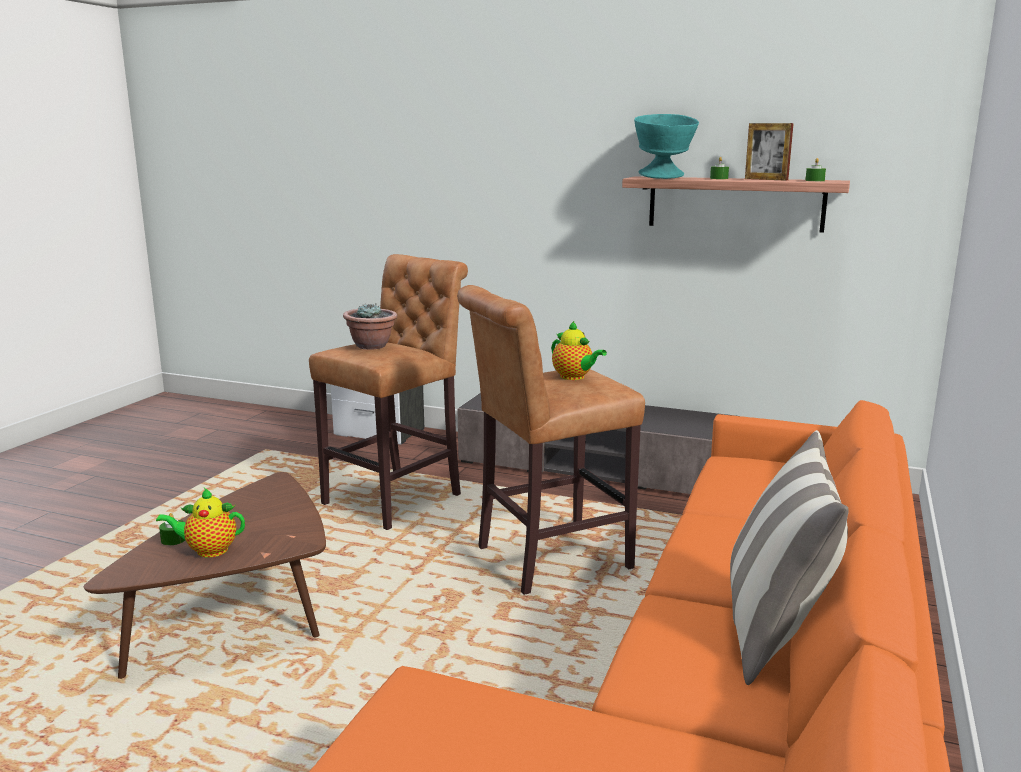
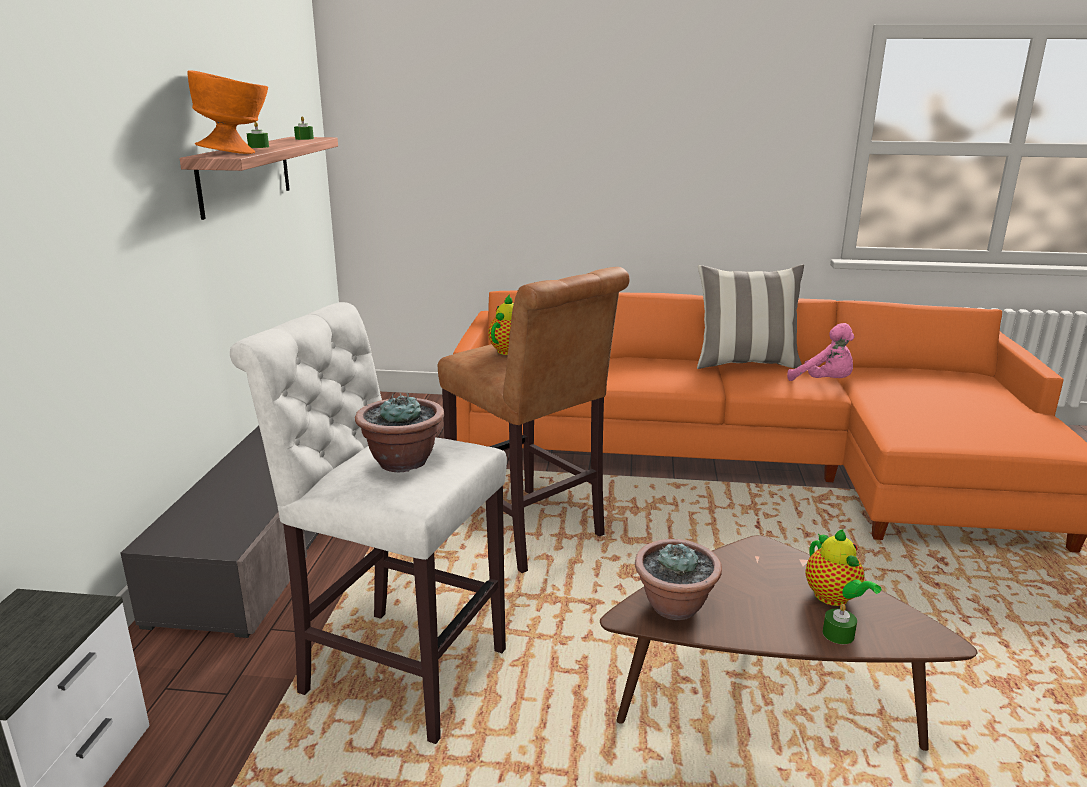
camera: 105 degrees left, 5 degrees up
brown stool [309,254,468,530] -> white stool [230,302,507,744]
turquoise bowl [634,114,699,179] -> orange bowl [188,70,268,154]
picture frame [745,123,794,181] -> none
none -> potted plant [635,539,722,620]
none -> pink plush toy [787,323,854,381]

